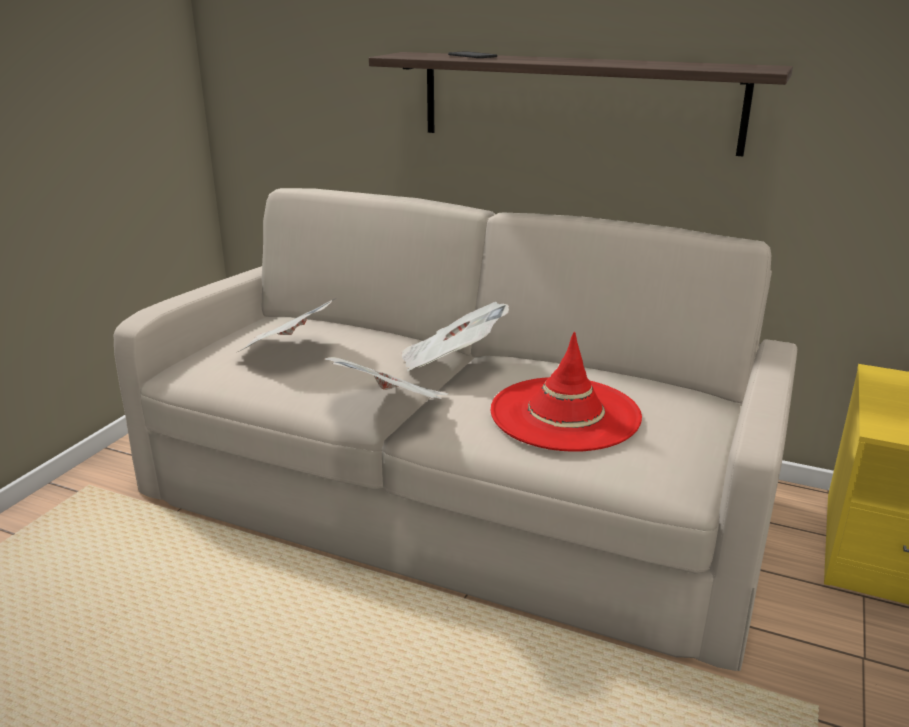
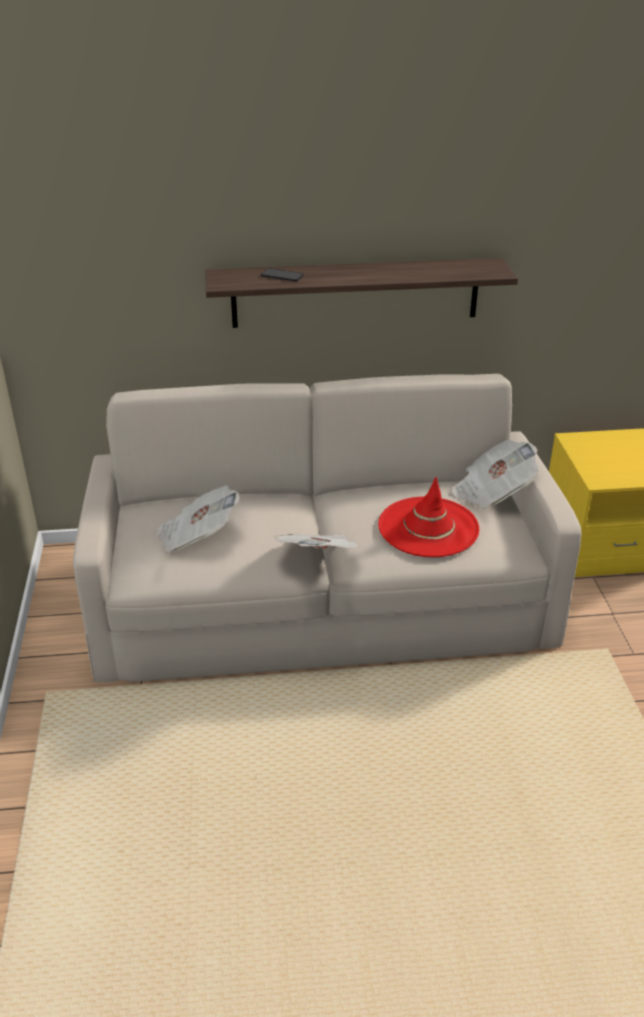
camera: 30 degrees left, 10 degrees up
newspaper [401,302,509,372] -> newspaper moved to [451,440,539,509]

